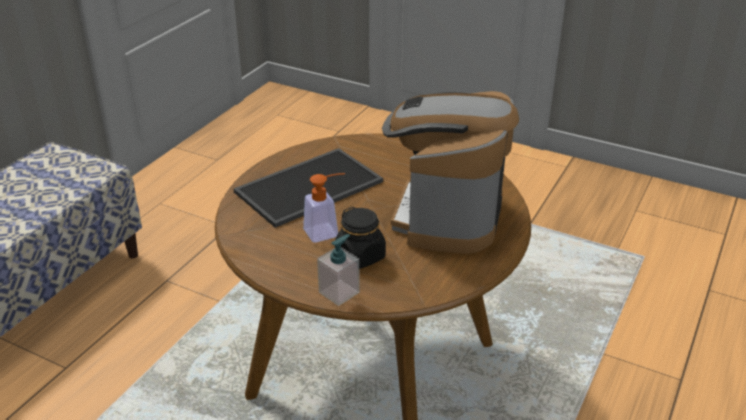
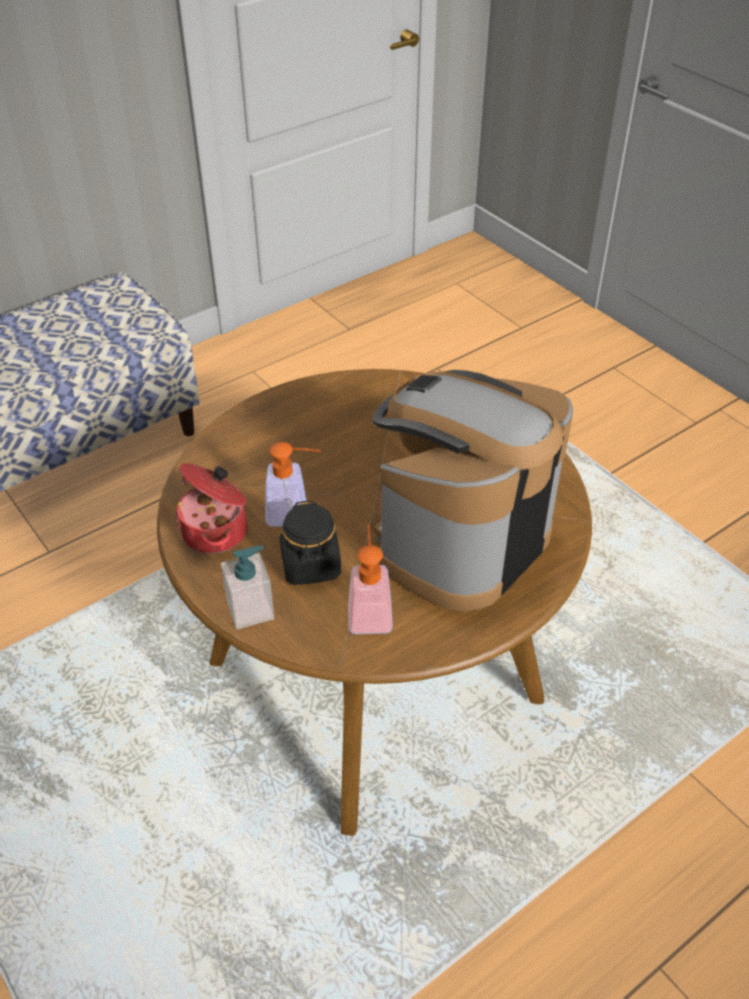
camera: 25 degrees right, 10 degrees up
tray [234,148,383,228] -> none
none -> cooking pot [175,463,247,554]
none -> soap dispenser [348,524,393,634]

